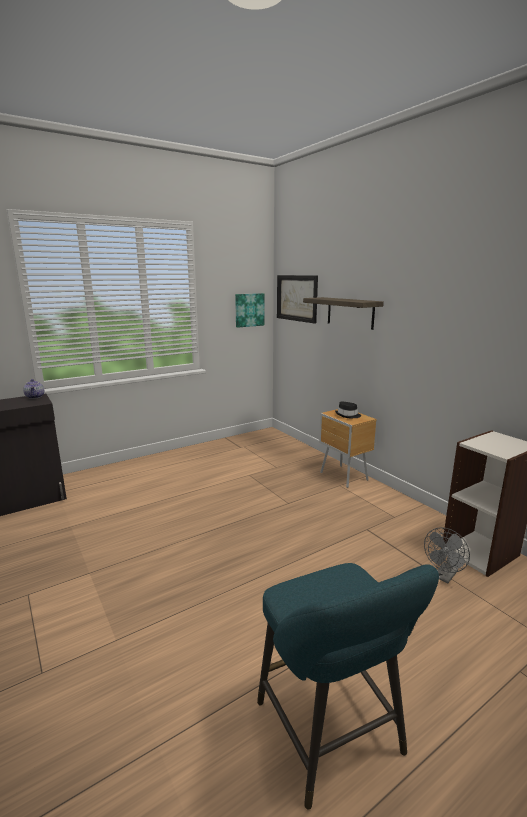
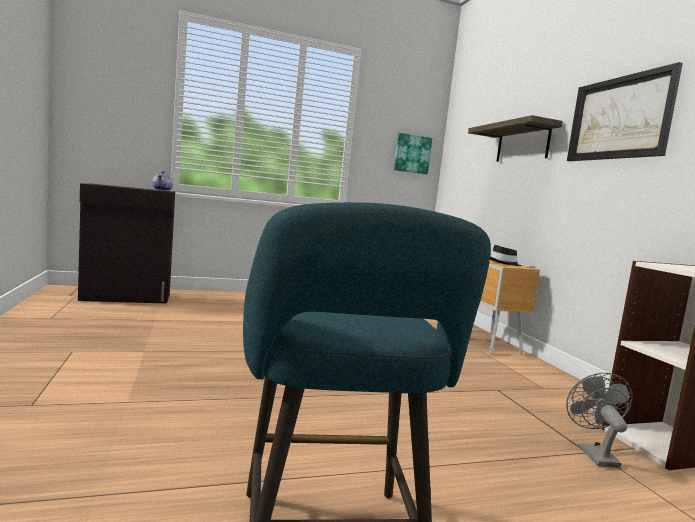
camera: 15 degrees right, 10 degrees down
picture [277,275,318,324] -> picture moved to [567,62,683,161]
grey fan [424,527,470,583] -> grey fan turned 120 degrees clockwise [566,373,633,468]

